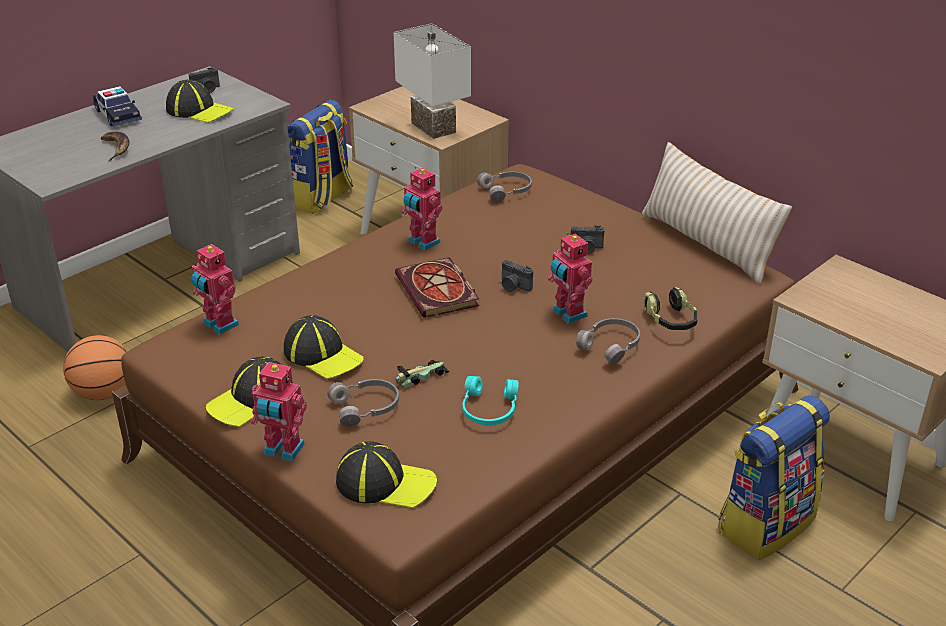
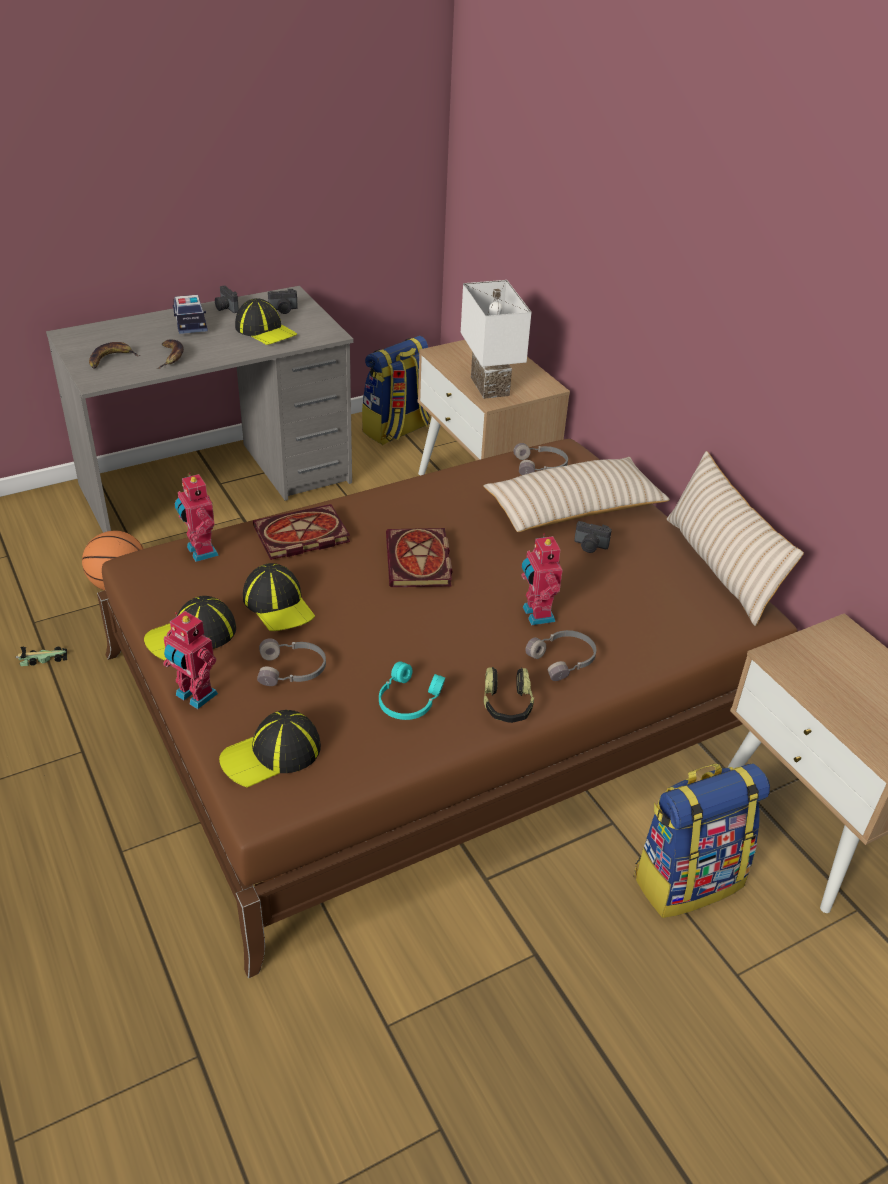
camera: 15 degrees right, 5 degrees up
cap [336,441,437,508] -> cap turned 120 degrees clockwise [219,710,321,788]
toy car [395,360,450,388] -> toy car moved to [16,647,67,666]
toy robot [401,167,443,251] -> none
camera [502,260,533,292] -> camera moved to [215,286,239,313]
headphones [644,287,698,330] -> headphones moved to [483,667,534,723]
none -> banana [89,342,140,369]
none -> book [253,504,350,560]
none -> beige pillow [483,457,670,532]

